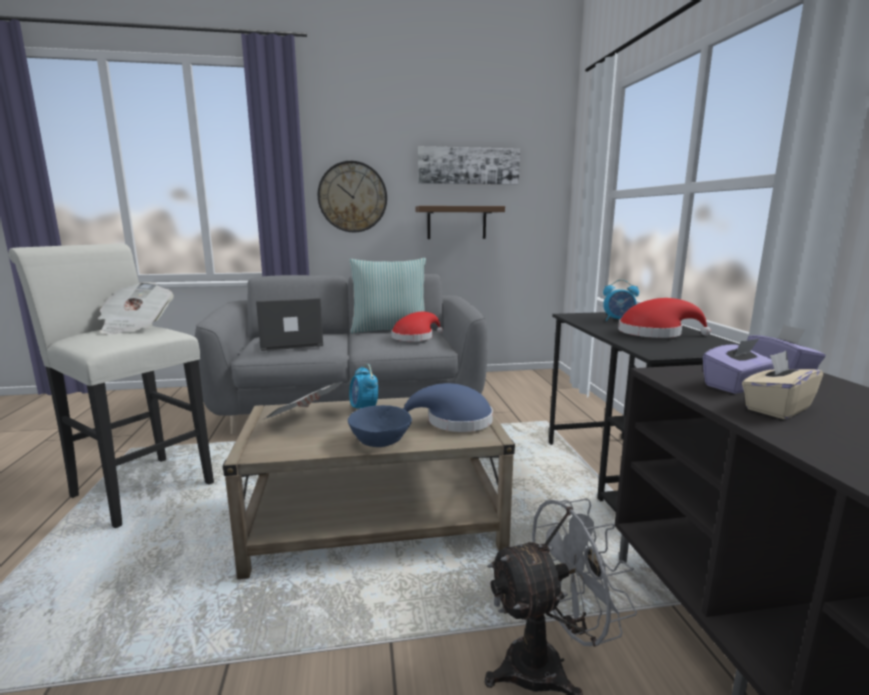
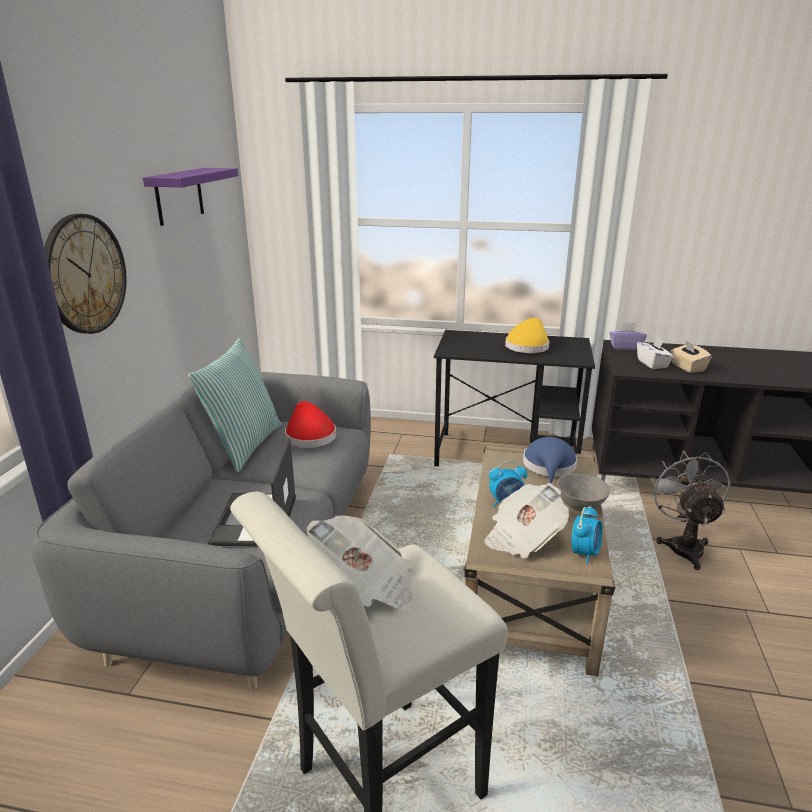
camera: 70 degrees left, 10 degrees up
blue bowl [348,405,412,447] -> grey bowl [557,473,610,512]
brown shelf [416,206,505,239] -> none
picture [418,146,520,185] -> purple shelf [143,168,239,226]
alarm clock [603,280,639,321] -> alarm clock moved to [571,506,602,564]
red hat [618,298,711,338] -> yellow hat [505,318,549,353]
purple tissue box [703,339,774,394] -> white tissue box [637,337,673,369]

